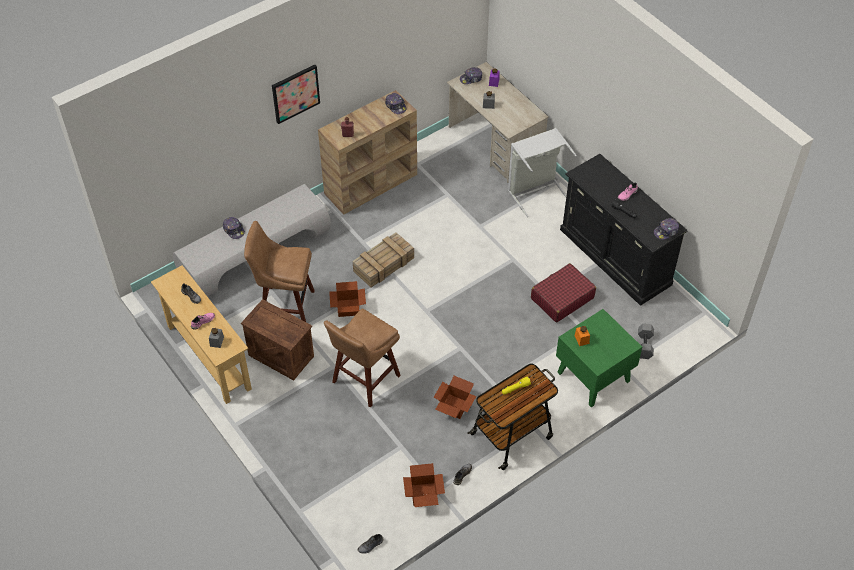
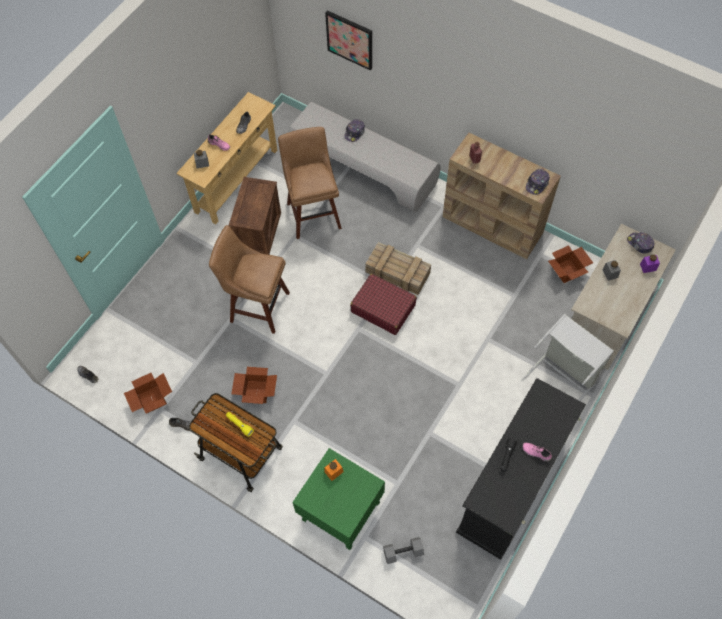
camera: 70 degrees right, 10 degrees up
picture [272,65,320,124] -> picture moved to [325,10,372,71]
cardboard box [329,281,366,317] -> cardboard box moved to [548,245,593,283]
red suitcase [531,263,596,322] -> red suitcase moved to [350,274,417,335]
cap [654,218,679,240] -> none

